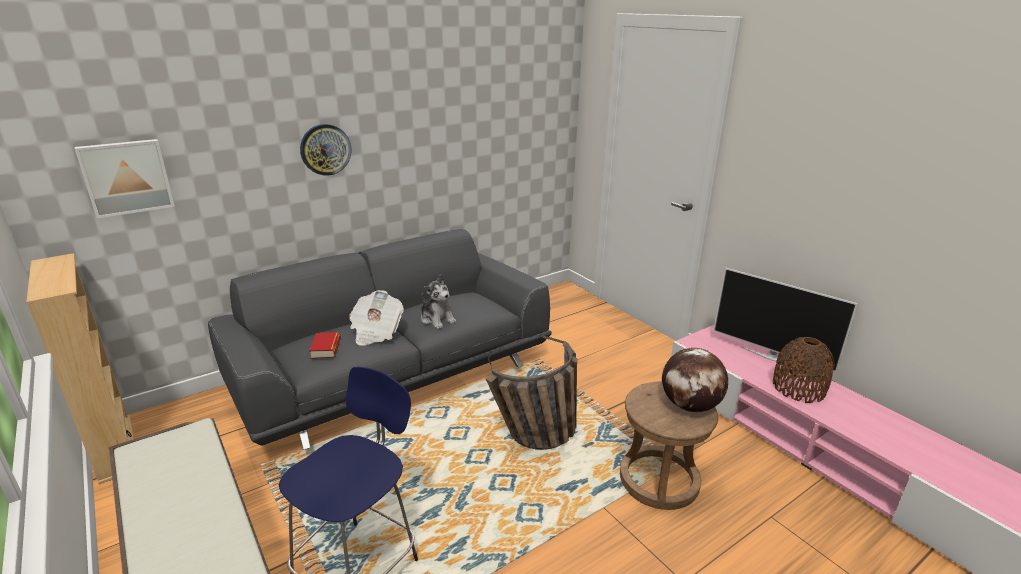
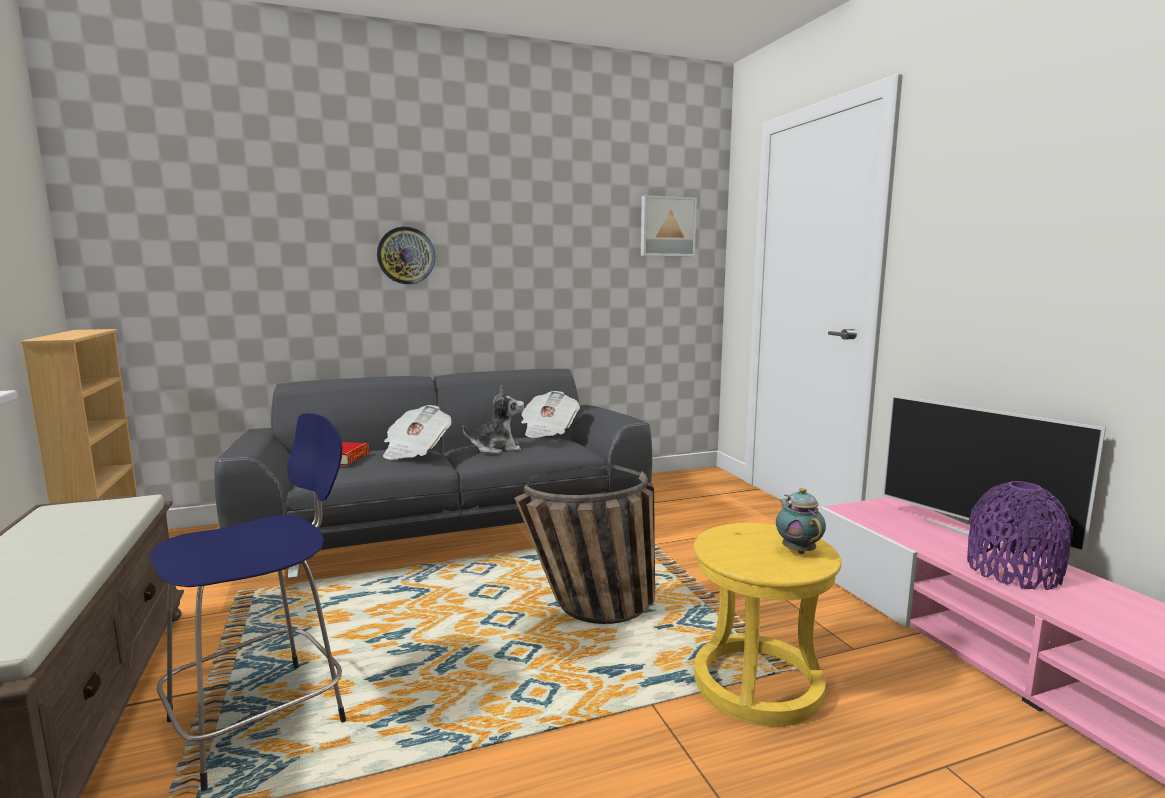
camera: 15 degrees right, 15 degrees down
picture [74,139,175,218] -> picture moved to [641,195,697,256]
plush toy [421,275,456,329] -> plush toy turned 75 degrees counterclockwise [463,385,525,454]
brown stool [620,382,718,510] -> yellow stool [694,523,842,727]
globe [662,348,728,412] -> teapot [776,488,826,554]
brown vase [773,337,835,403] -> purple vase [967,481,1073,590]
none -> newspaper [521,391,580,438]

